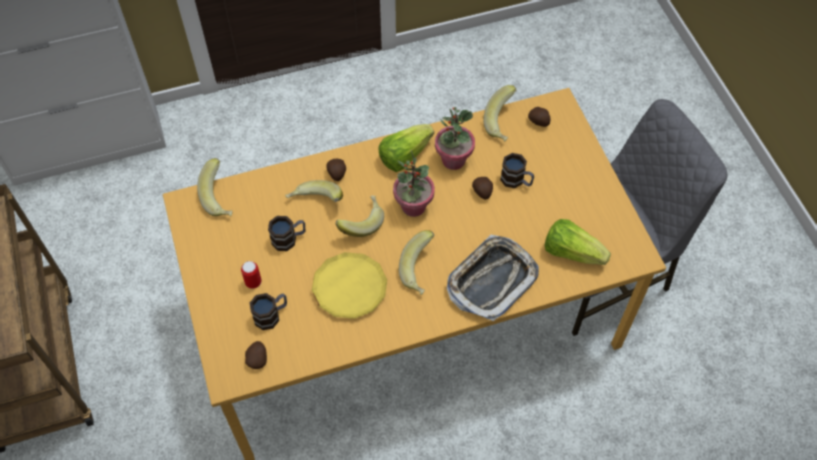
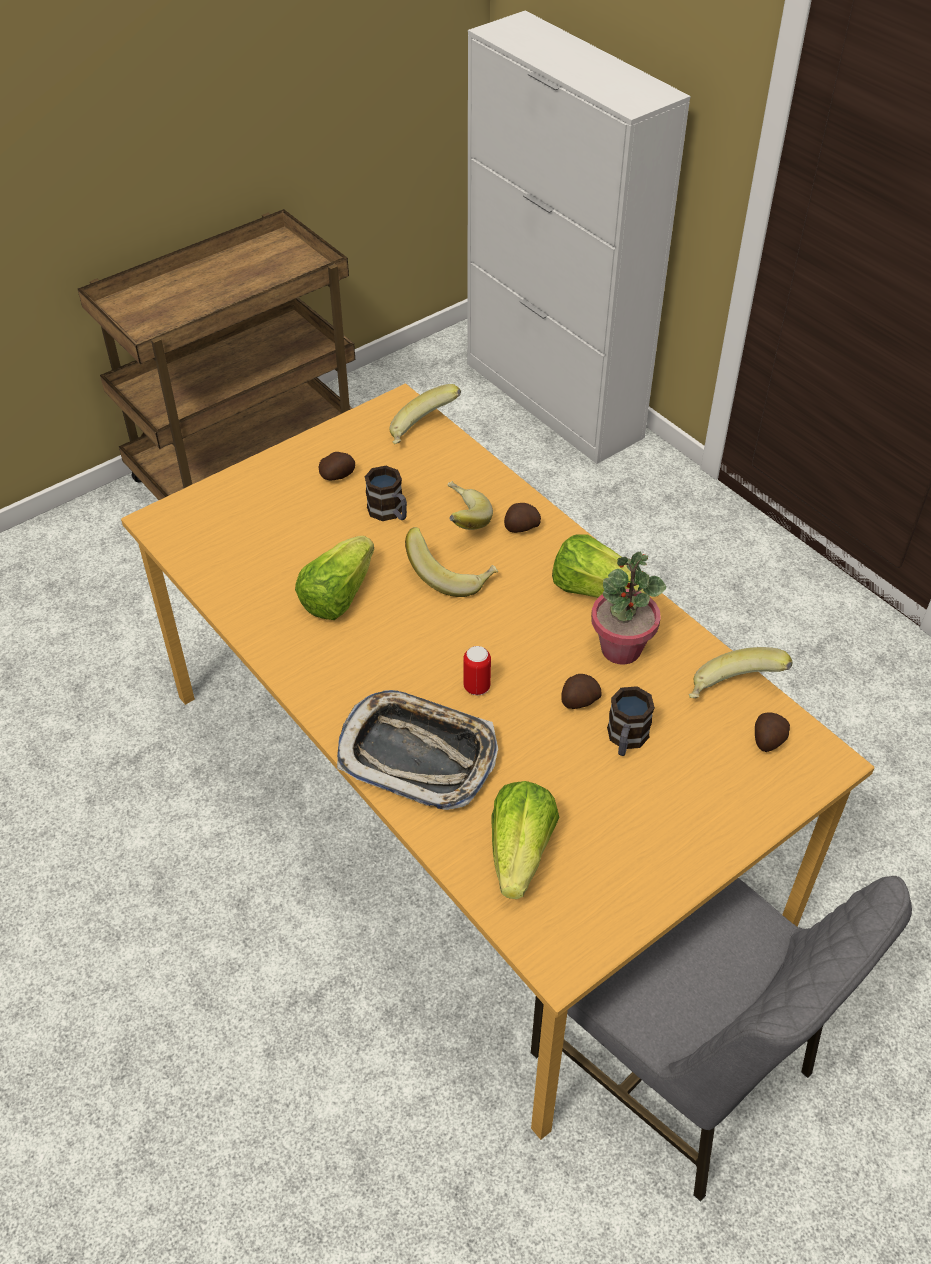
camera: 70 degrees right, 10 degrees down
can [241,261,261,289] -> can moved to [463,646,491,695]
potato [245,341,267,369] -> potato moved to [319,452,355,481]
mug [250,293,287,330] -> none
yellow plate [312,252,387,319] -> lettuce [295,536,374,620]
potted plant [393,151,435,217] -> none
banana [399,230,435,295] -> none

